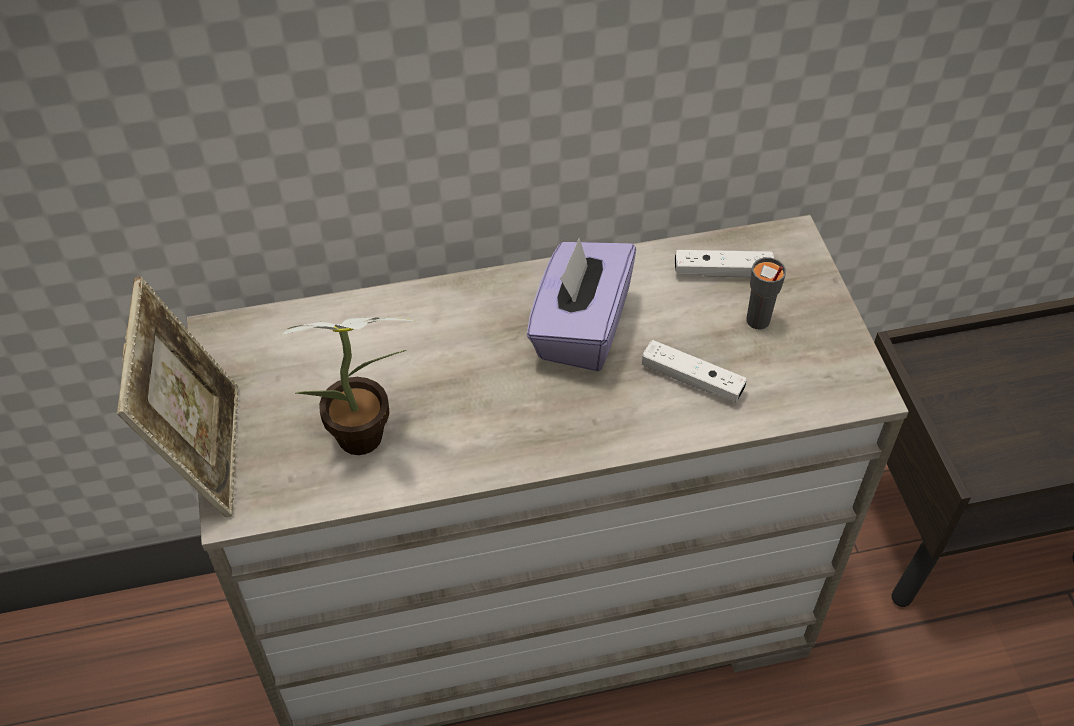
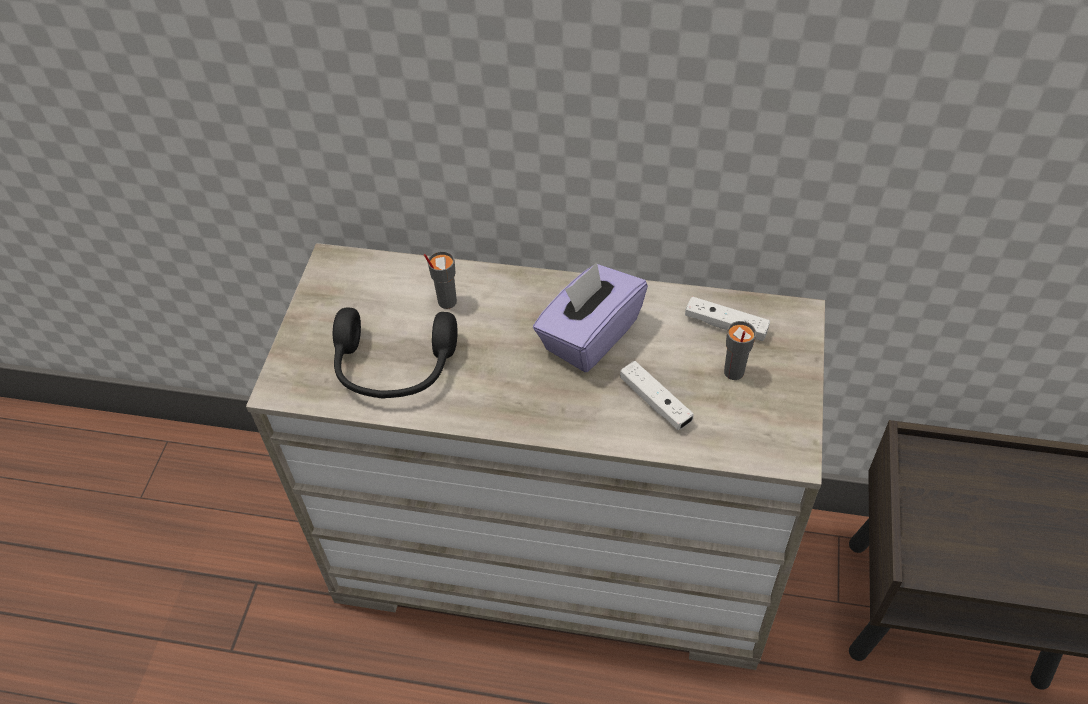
camera: 25 degrees right, 0 degrees up
picture frame [117,276,239,517] -> none
potted plant [281,317,414,455] -> black headphones [333,308,458,399]
none -> grey cup [424,251,457,309]

